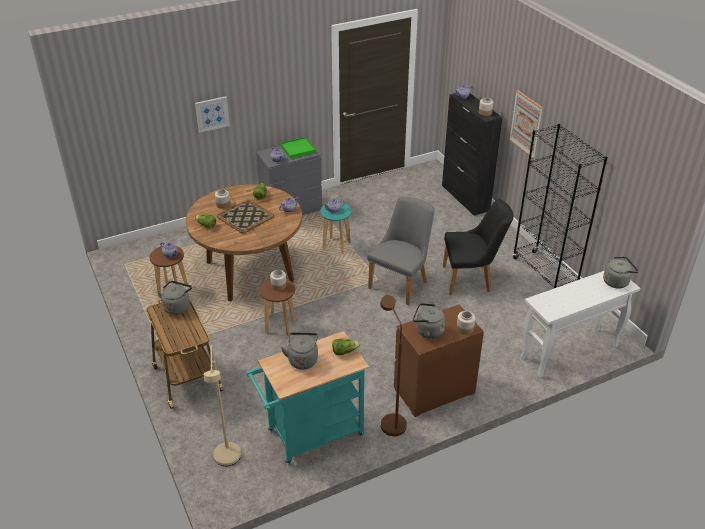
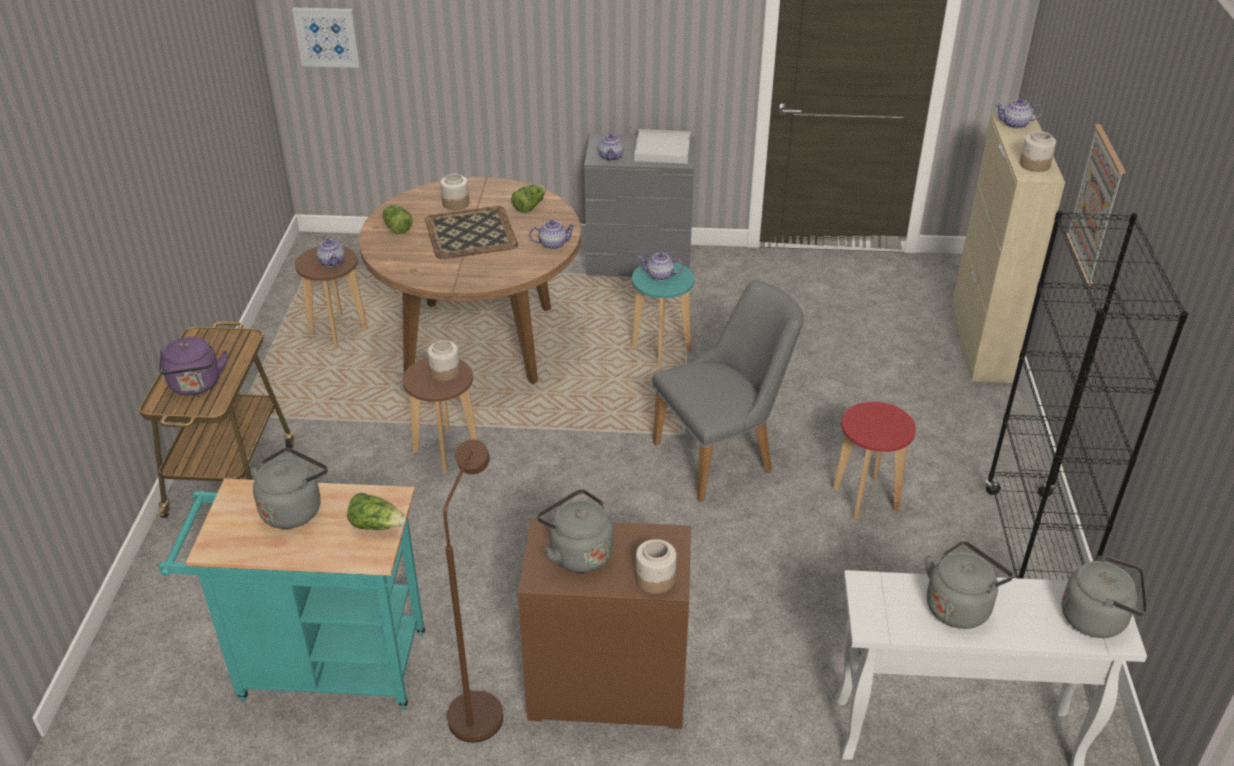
camera: 30 degrees right, 0 degrees up
grey kettle [157,281,192,315] -> grey kettle moved to [926,541,1013,629]
picture [195,96,230,133] -> picture moved to [292,8,361,68]
beige floor lamp [204,345,241,466] -> none
green tray [281,137,316,159] -> white tray [634,129,691,164]
black cabinet [442,93,502,216] -> beige cabinet [952,114,1065,383]
black chair [443,199,514,295] -> red stool [832,402,916,522]
none -> purple kettle [159,336,227,395]

